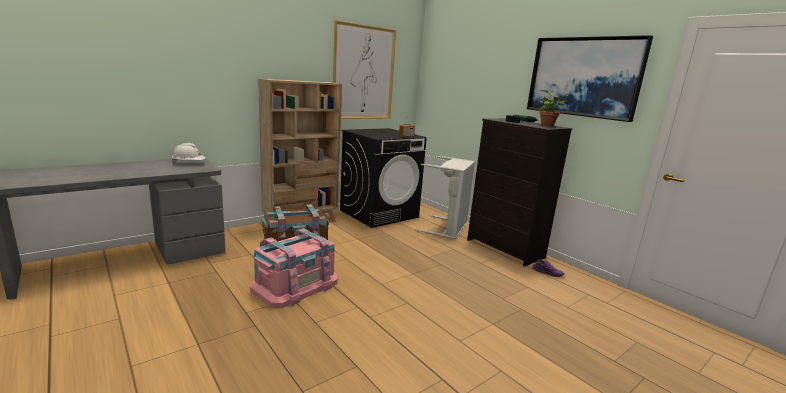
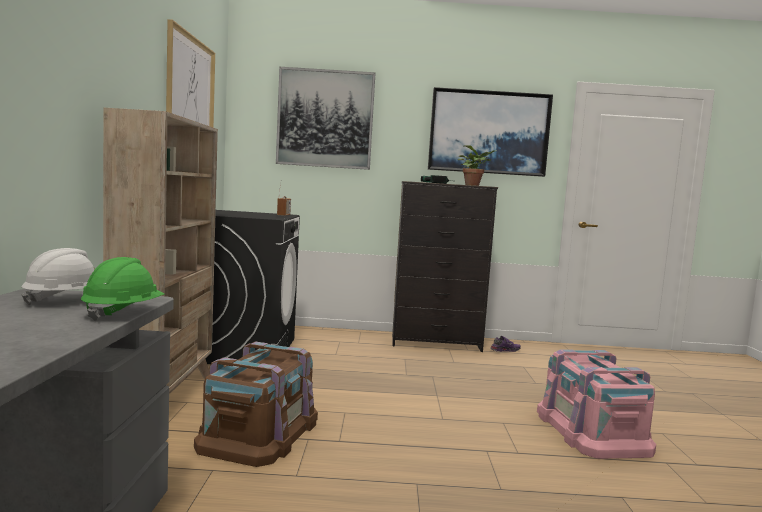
camera: 50 degrees left, 10 degrees down
pink storage box [250,228,338,308] -> pink storage box moved to [537,349,656,459]
grey laundry basket [415,156,475,239] -> none
none -> green hard hat [81,257,165,321]
none -> picture [276,67,376,170]

